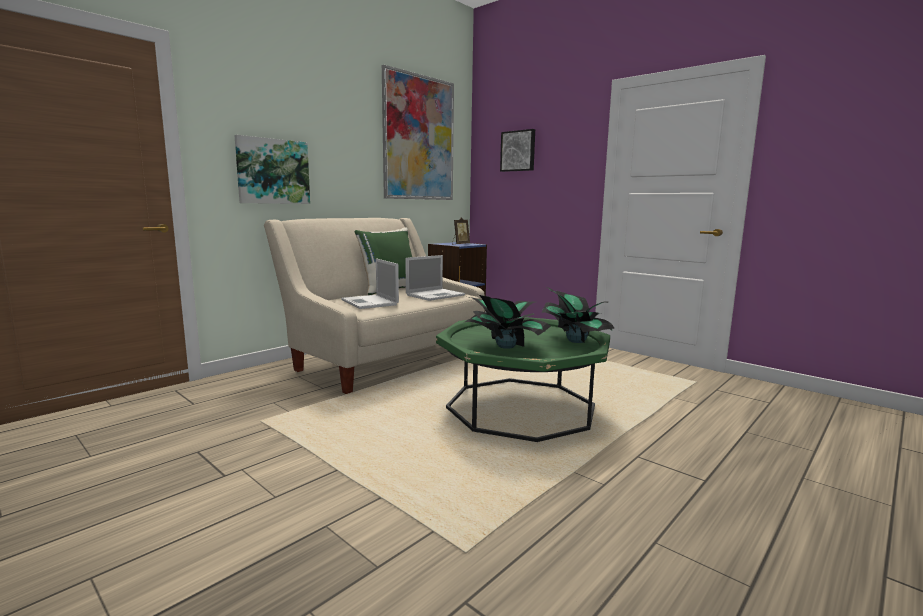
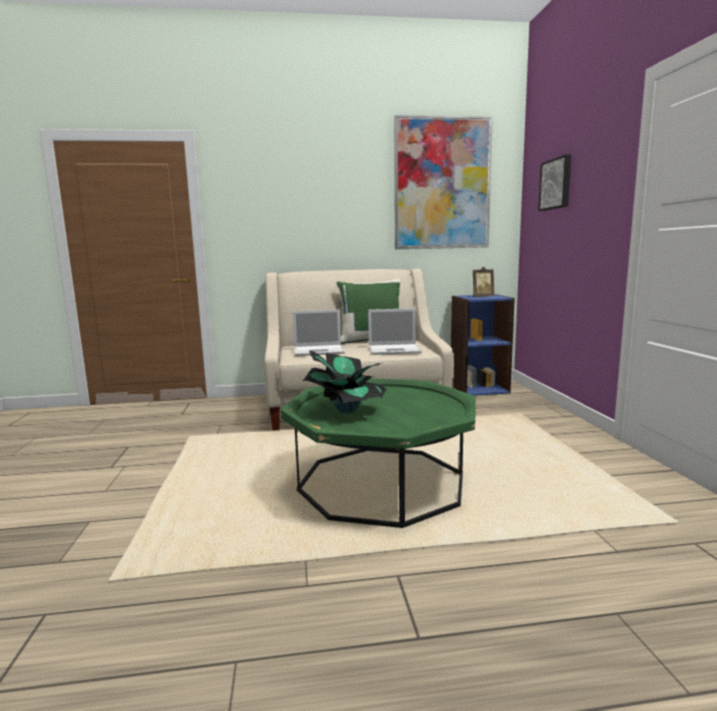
camera: 40 degrees right, 0 degrees up
picture [234,135,310,204] -> none
laptop [341,258,399,309] -> laptop turned 105 degrees counterclockwise [293,309,345,356]
potted plant [541,287,615,343] -> none

